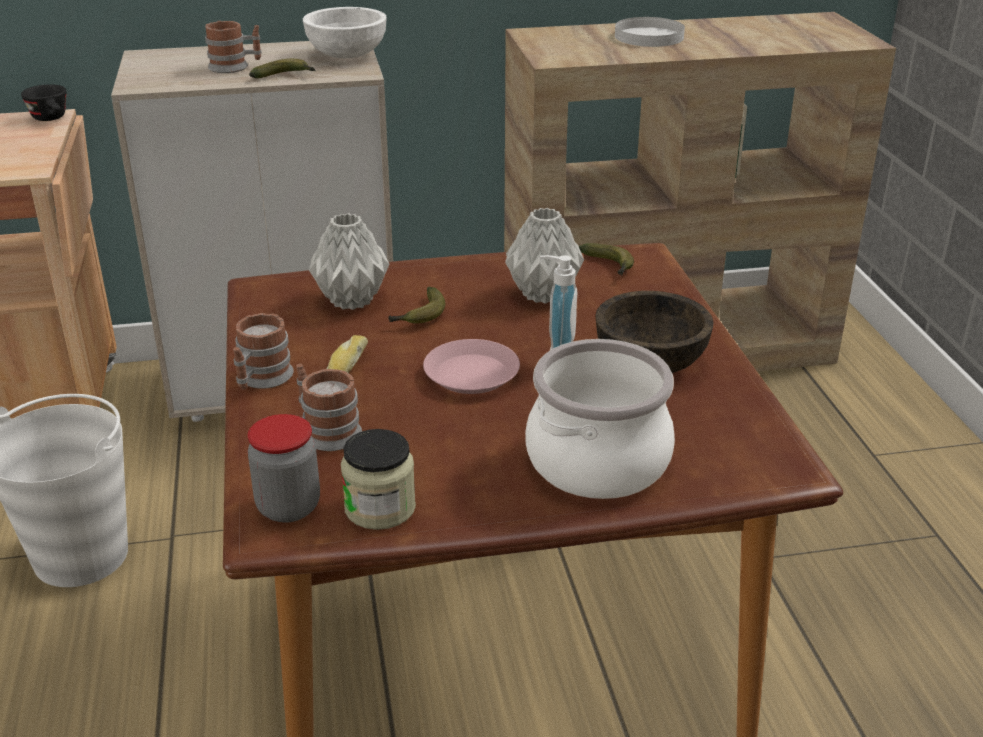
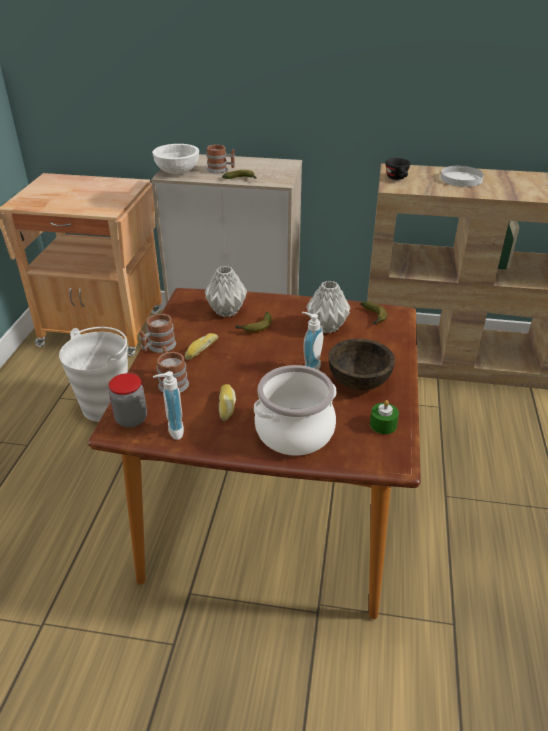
camera: 20 degrees right, 5 degrees up
black cup [21,84,67,121] -> black cup moved to [385,158,411,180]
white bowl [303,7,387,58] -> white bowl moved to [152,144,199,174]
jar [341,429,416,530] -> soap dispenser [153,371,184,440]
pink plate [423,339,520,394] -> none
none -> bread [219,384,236,421]
none -> green candle [370,400,399,434]

